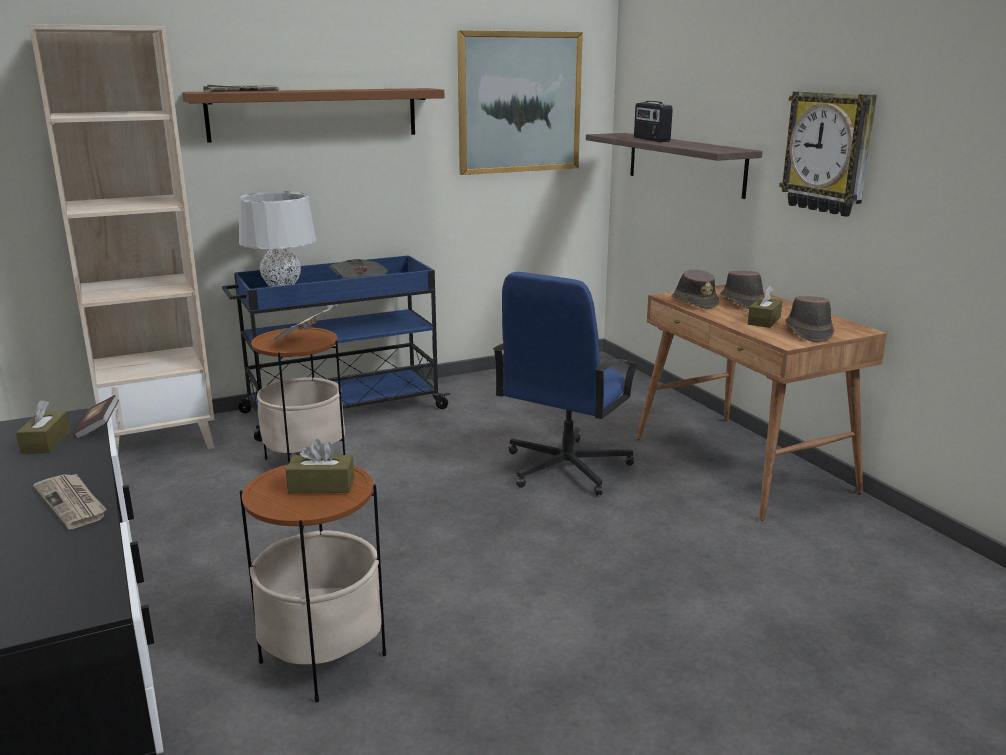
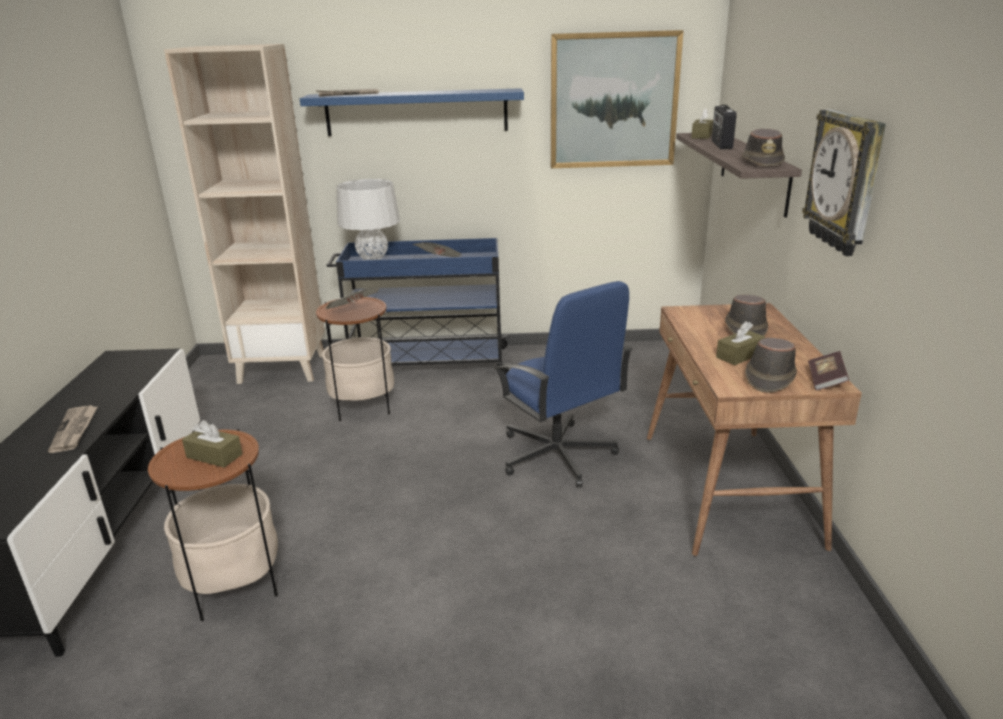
camera: 25 degrees right, 5 degrees up
brown tissue box [16,400,70,454] -> brown tissue box moved to [691,108,713,139]
book [74,395,119,439] -> book moved to [808,351,849,391]
brown shelf [182,88,444,143] -> blue shelf [300,88,524,136]
blue office chair [493,272,639,496] -> blue office chair turned 90 degrees counterclockwise [494,281,632,487]
brown hat [672,269,719,309] -> brown hat moved to [741,128,785,167]

